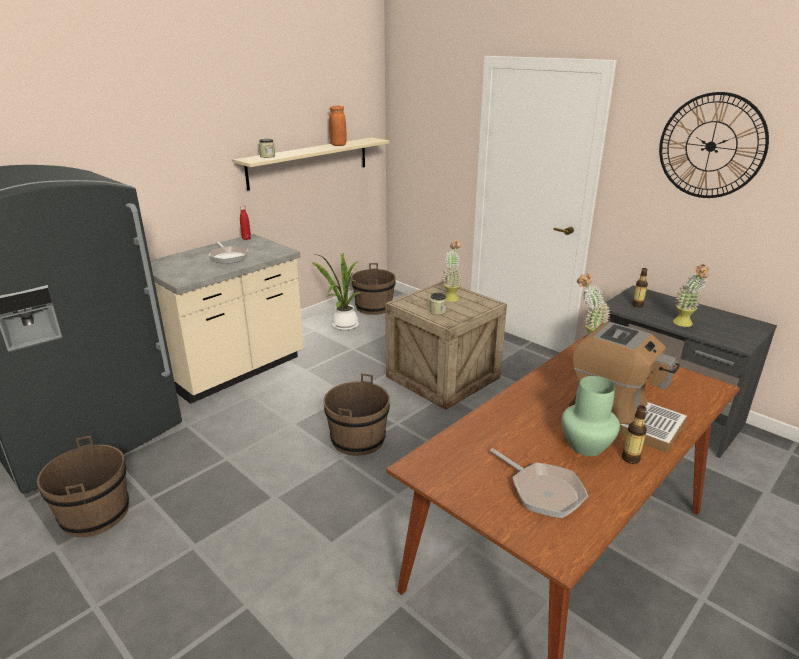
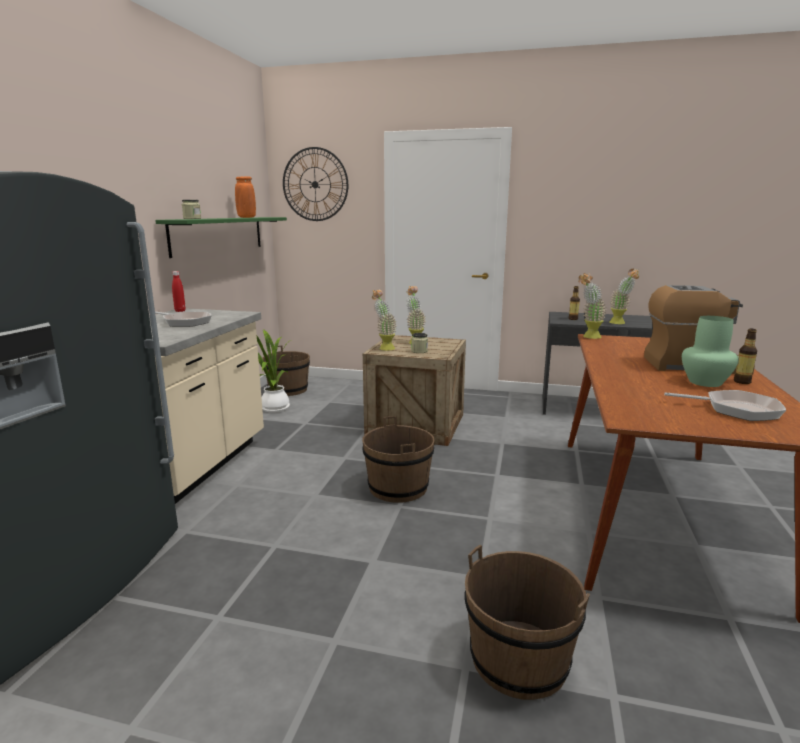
camera: 30 degrees left, 10 degrees down
brown bucket [37,436,129,537] -> brown bucket moved to [465,545,590,700]
beige shelf [233,137,389,191] -> green shelf [155,217,287,258]
wall clock [659,92,769,198] -> wall clock moved to [283,147,348,221]
none -> potted plant [372,290,397,351]

